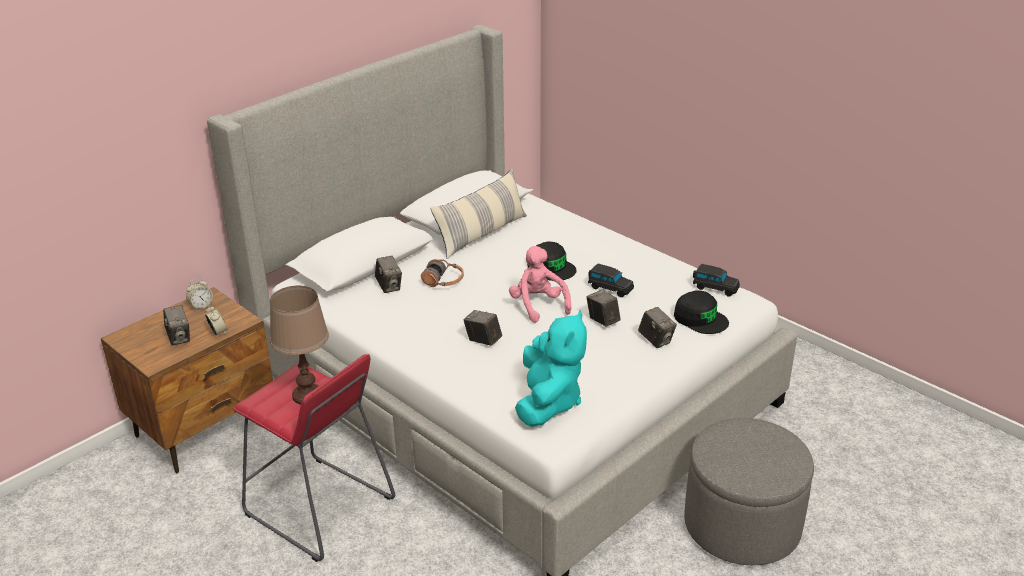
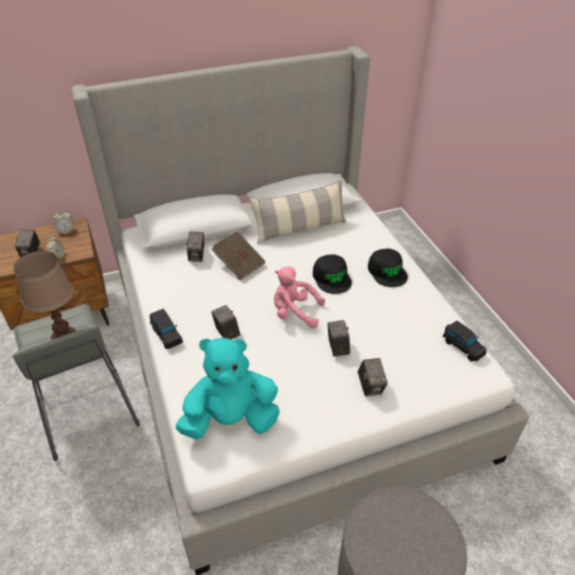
camera: 25 degrees right, 10 degrees up
red stool [233,354,395,562] -> grey stool [13,304,140,461]
headphones [421,259,464,287] -> brown book [212,231,265,280]
pink plush toy [509,246,571,323] -> pink plush toy turned 75 degrees counterclockwise [274,267,325,328]
turquoise plush toy [515,310,587,427] -> turquoise plush toy turned 135 degrees counterclockwise [176,338,280,439]
black toy car [588,263,634,297] -> black toy car moved to [150,309,183,349]
black cap [674,291,729,334] -> black cap moved to [368,249,408,287]

